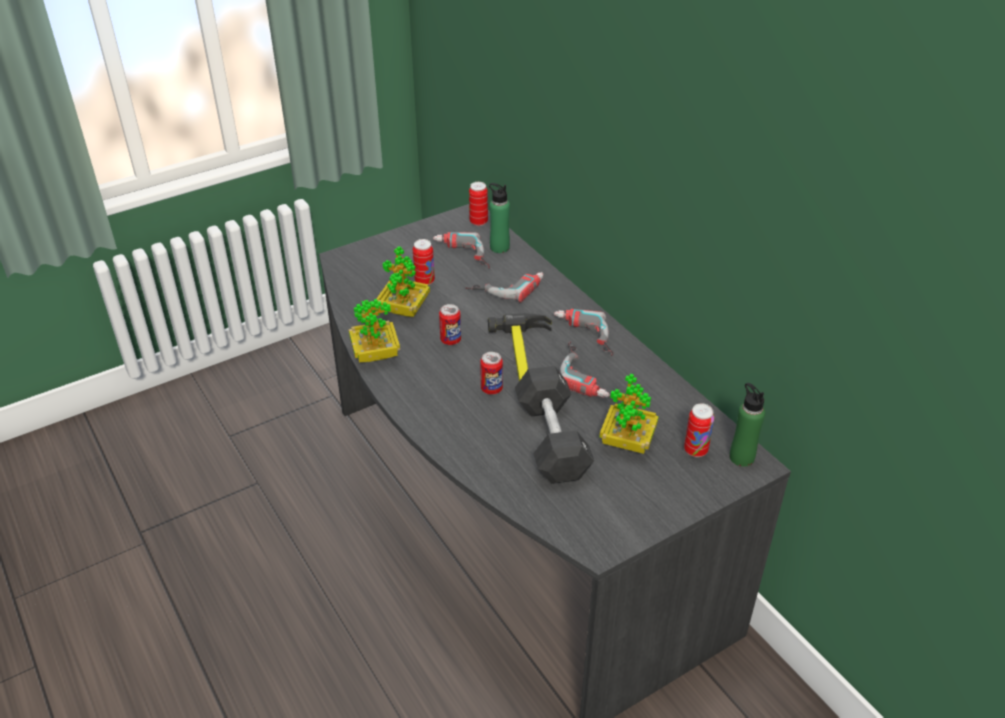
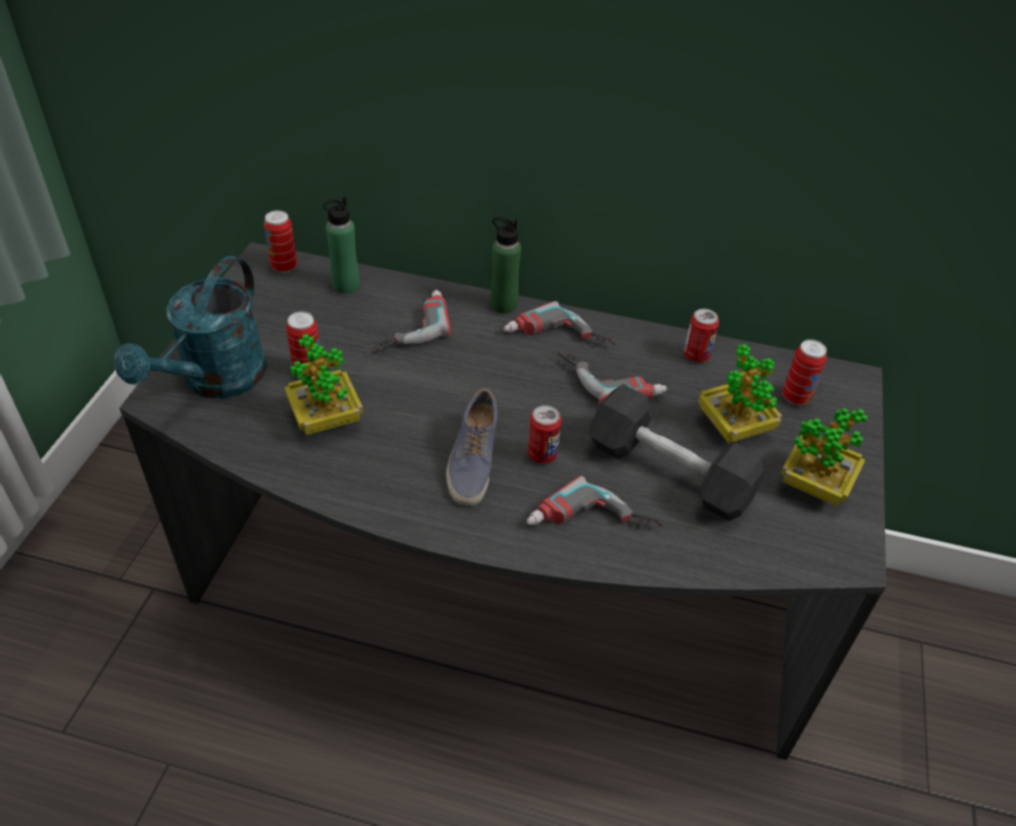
camera: 45 degrees left, 5 degrees up
potted plant [349,299,400,363] -> potted plant moved to [780,408,868,507]
power drill [433,232,490,269] -> power drill moved to [527,476,663,526]
can [439,304,461,345] -> can moved to [683,309,719,362]
hammer [488,313,552,381] -> none
green bottle [730,383,765,467] -> green bottle moved to [490,217,521,314]
none -> turquoise watering can [114,256,267,398]
none -> shoe [446,389,498,506]

